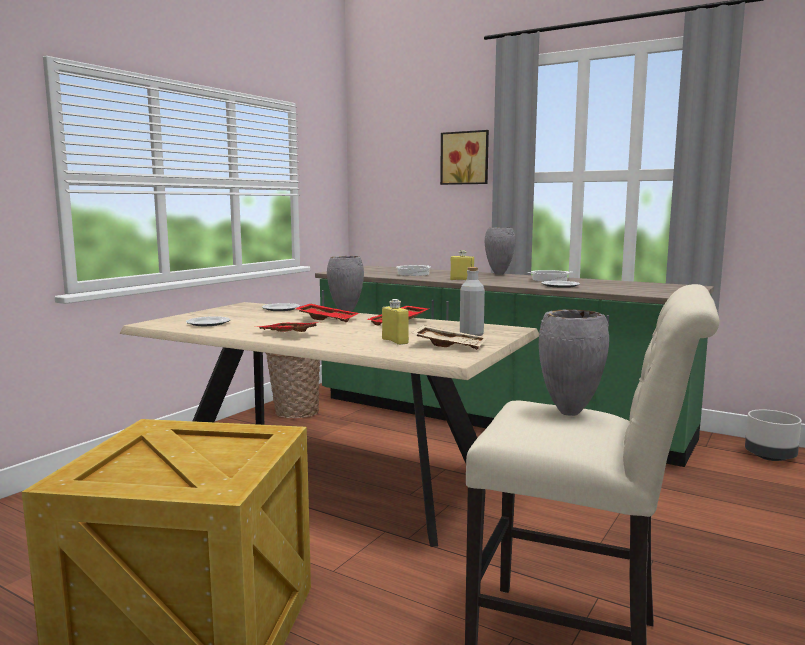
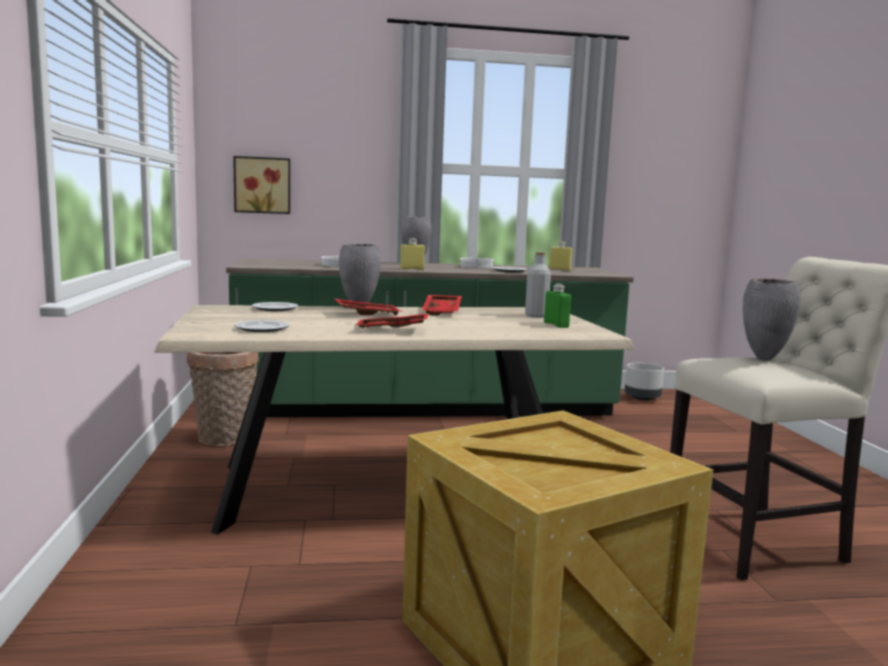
camera: 40 degrees left, 0 degrees up
yellow bottle [382,299,409,345] -> yellow bottle moved to [549,241,572,271]
beige tray [412,325,488,350] -> green bottle [544,284,571,328]
picture [440,130,489,185] -> picture moved to [233,156,290,214]

